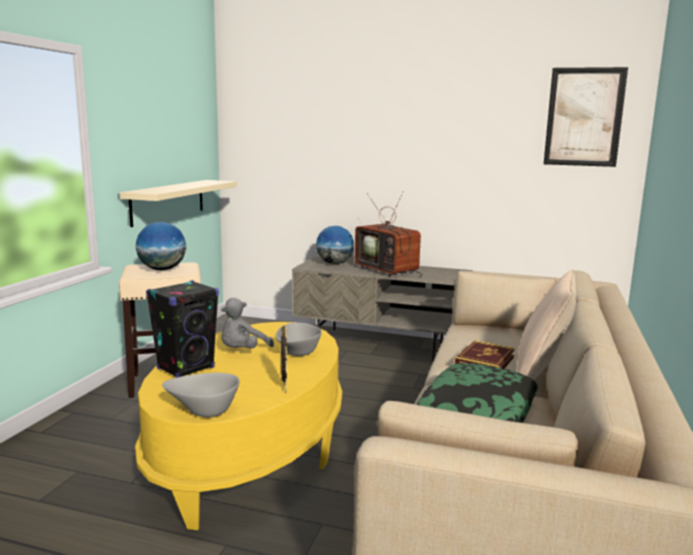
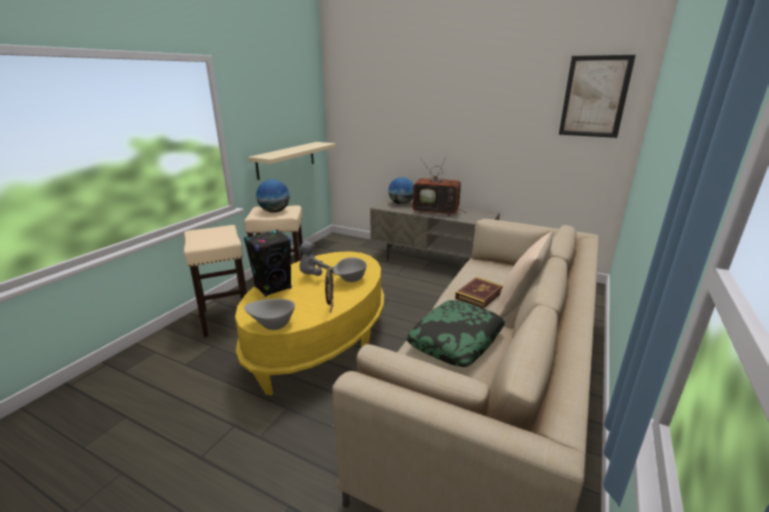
camera: 10 degrees right, 10 degrees up
television [355,191,422,278] -> television turned 45 degrees counterclockwise [413,153,467,216]
none -> beige stool [184,225,247,337]

